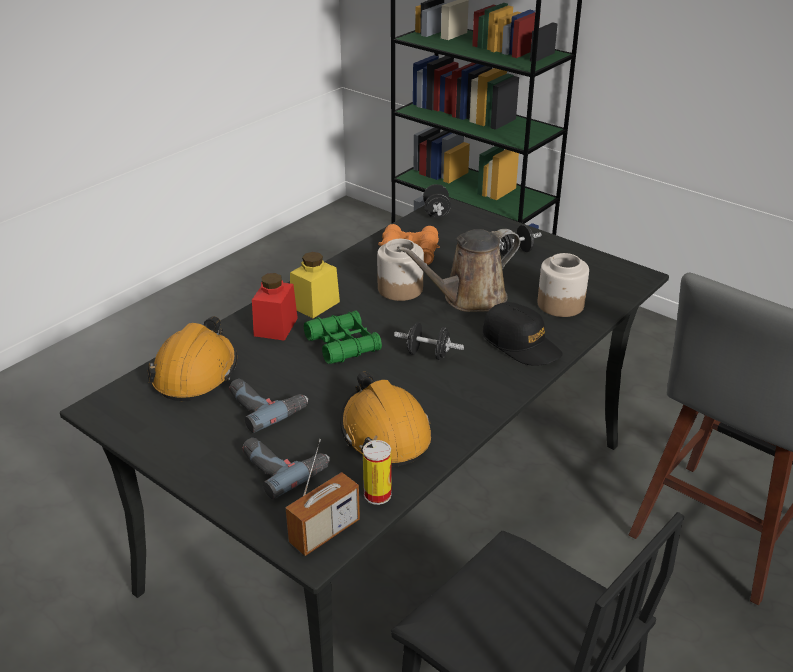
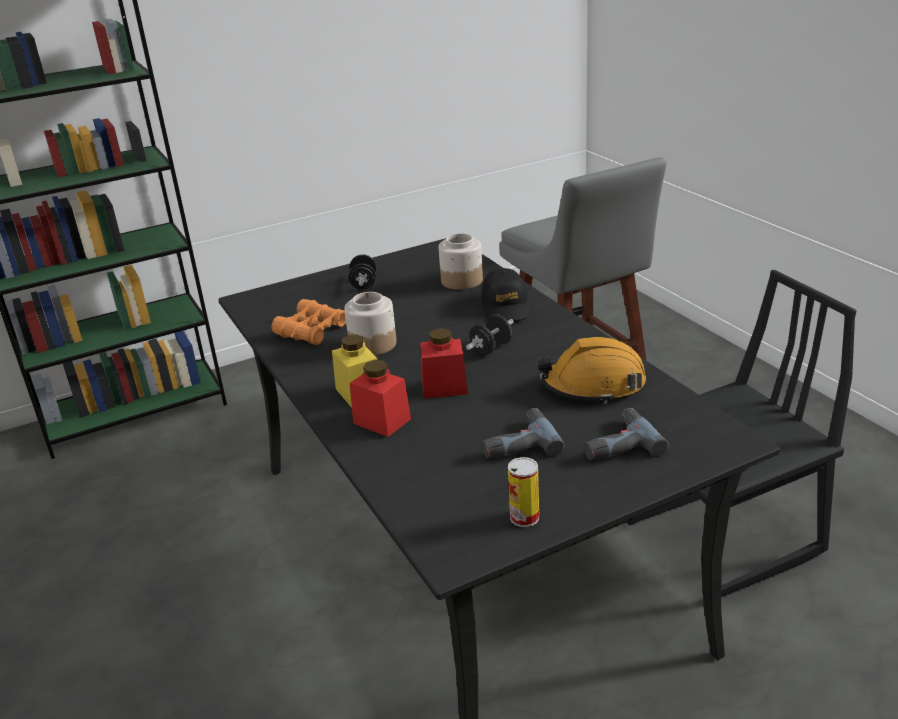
camera: 65 degrees left, 5 degrees down
orange hard hat [147,316,237,401] -> none
radio [286,439,360,556] -> none
green binoculars [304,311,382,364] -> red jar [420,328,468,399]
can [363,440,392,505] -> can moved to [508,457,539,527]
brown watering can [397,229,520,312] -> none
black dumbbell [423,184,451,218] -> none
black cap [482,302,563,366] -> black cap turned 105 degrees clockwise [481,268,530,321]

